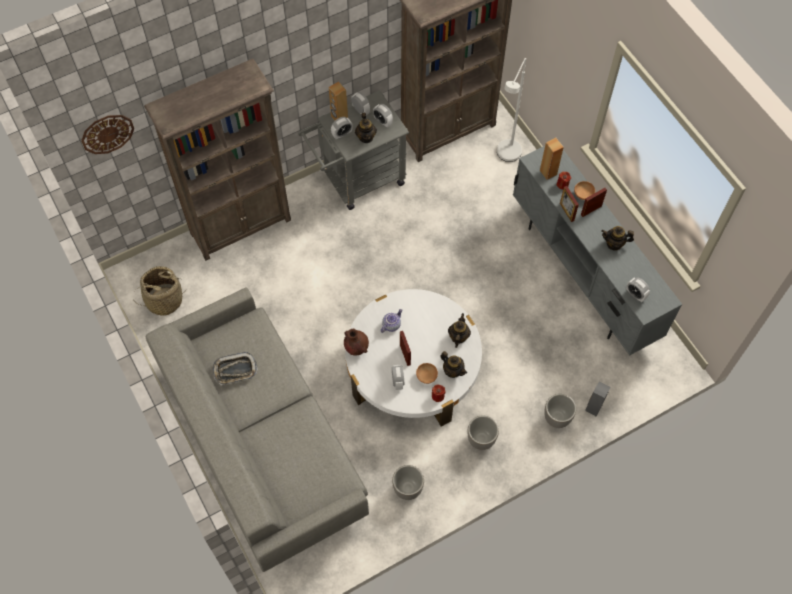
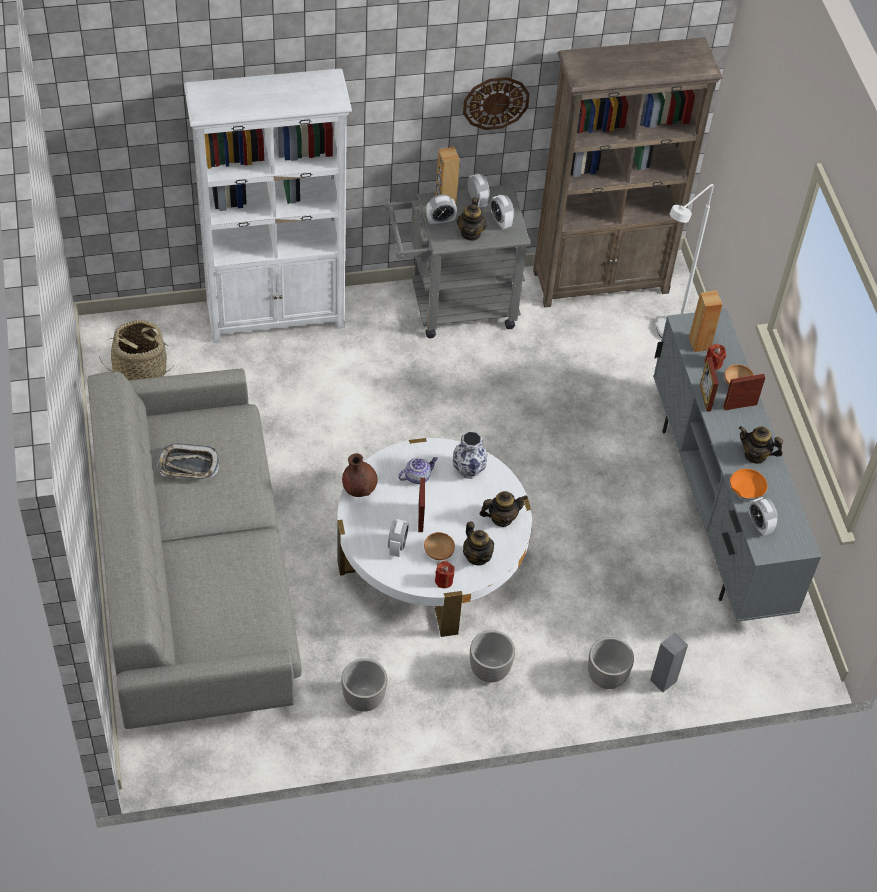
camera: 15 degrees right, 10 degrees down
wall clock [81,115,134,154] -> wall clock moved to [463,77,530,130]
brown bookcase [144,59,291,261] -> white bookcase [184,69,352,343]
teapot [448,313,471,348] -> teapot turned 45 degrees clockwise [480,491,528,527]
none -> vase [452,431,487,479]
none -> orange bowl [730,469,767,500]

